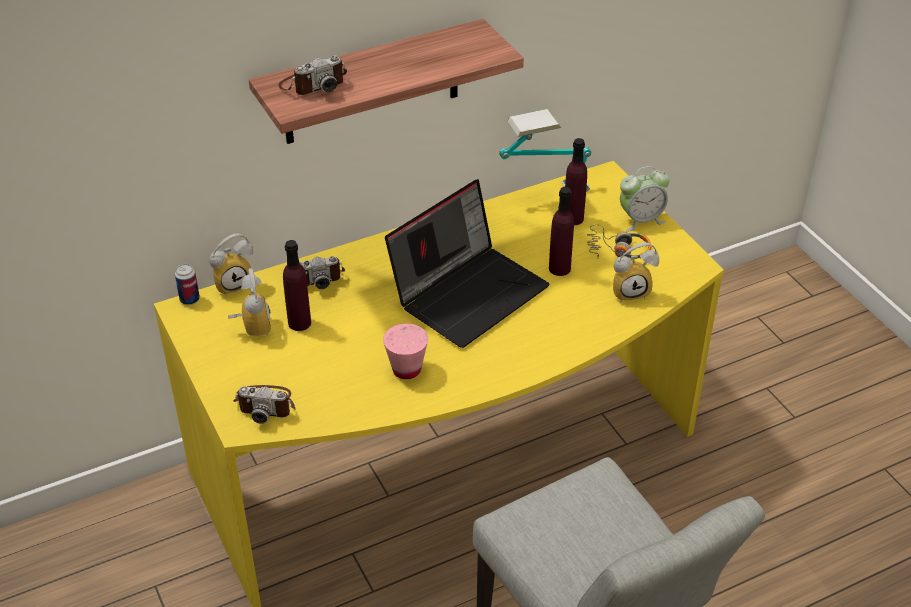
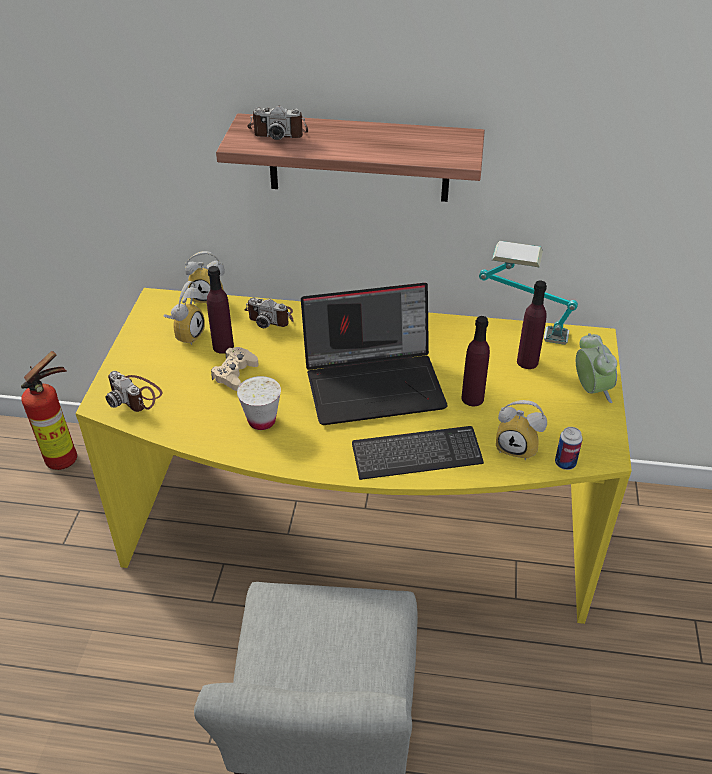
camera: 35 degrees right, 0 degrees up
can [175,264,200,305] -> can moved to [555,427,583,470]
pink cup [383,324,428,379] -> white cup [237,376,281,430]
headphones [587,224,651,258] -> none
alarm clock [620,166,670,232] -> alarm clock turned 120 degrees counterclockwise [576,333,617,403]
none -> fire extinguisher [21,351,77,470]
none -> beige game controller [211,347,259,391]
none -> keyboard [352,426,484,480]

